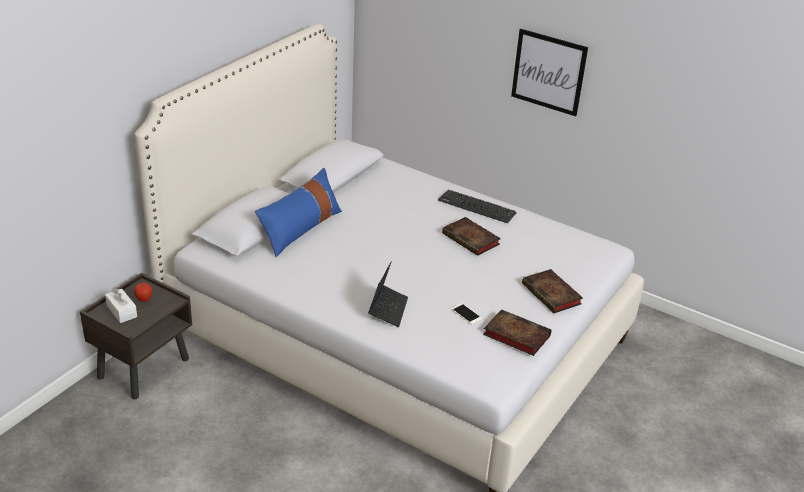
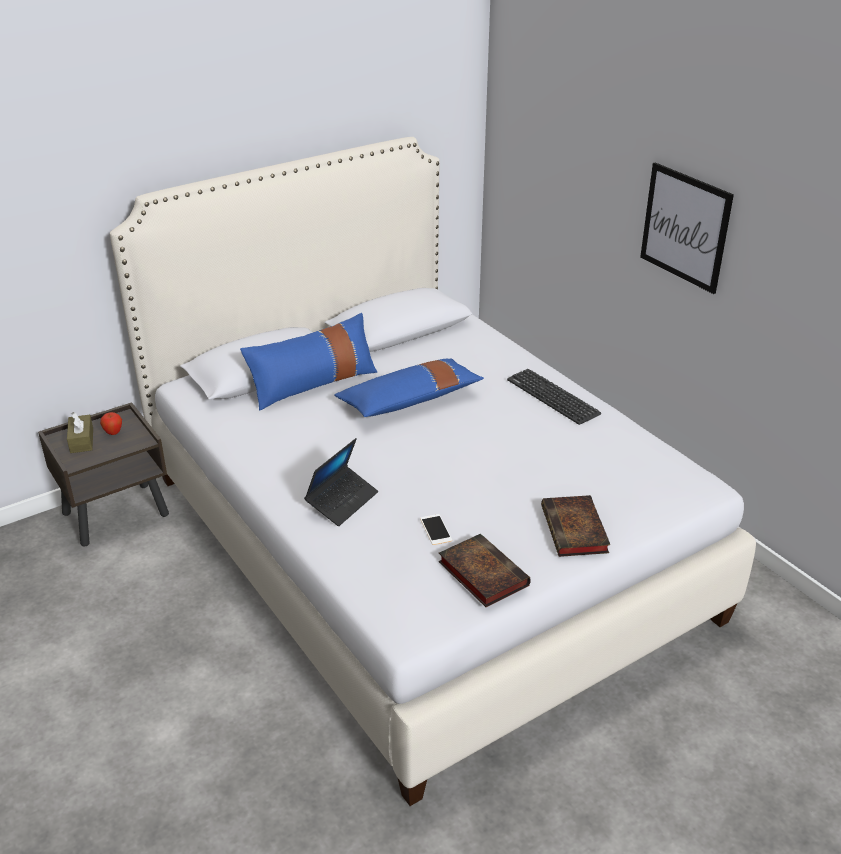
camera: 25 degrees right, 0 degrees up
white tissue box [105,288,137,323] -> brown tissue box [67,412,93,453]
book [442,217,501,256] -> none
none -> blue pillow [334,359,484,417]

